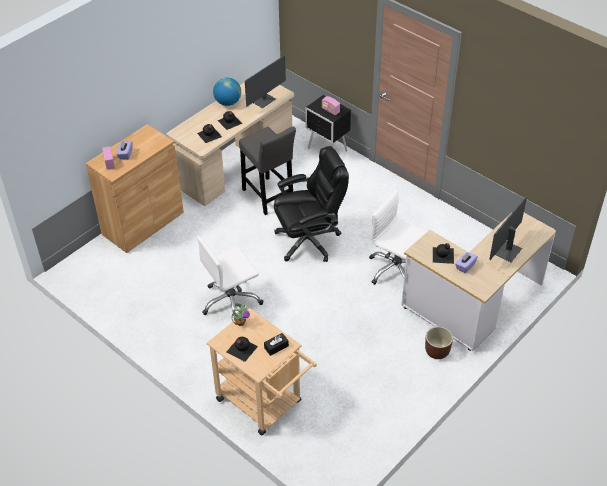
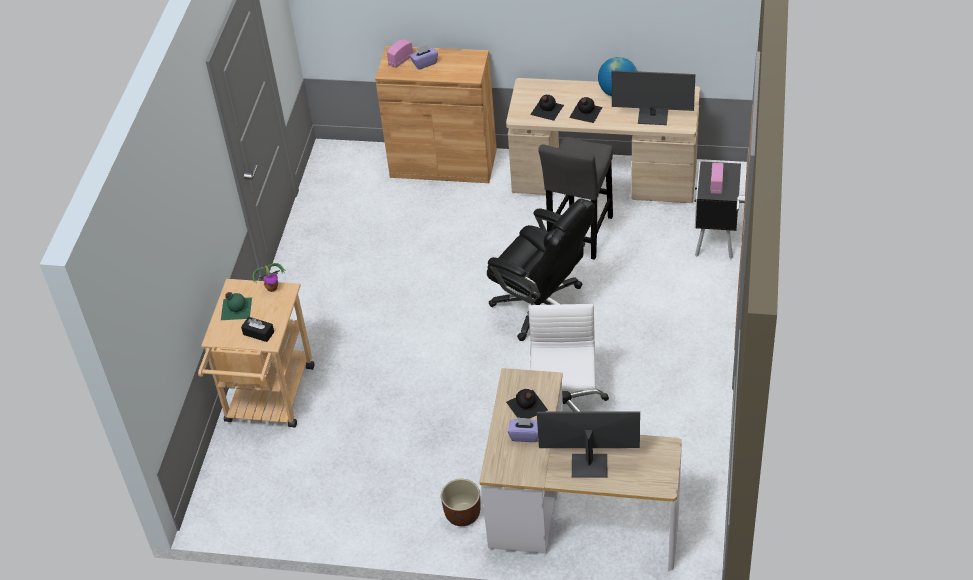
camera: 60 degrees right, 0 degrees up
white office chair [197,236,263,320] -> none
black bottle [227,337,258,362] -> green bottle [221,292,252,320]

